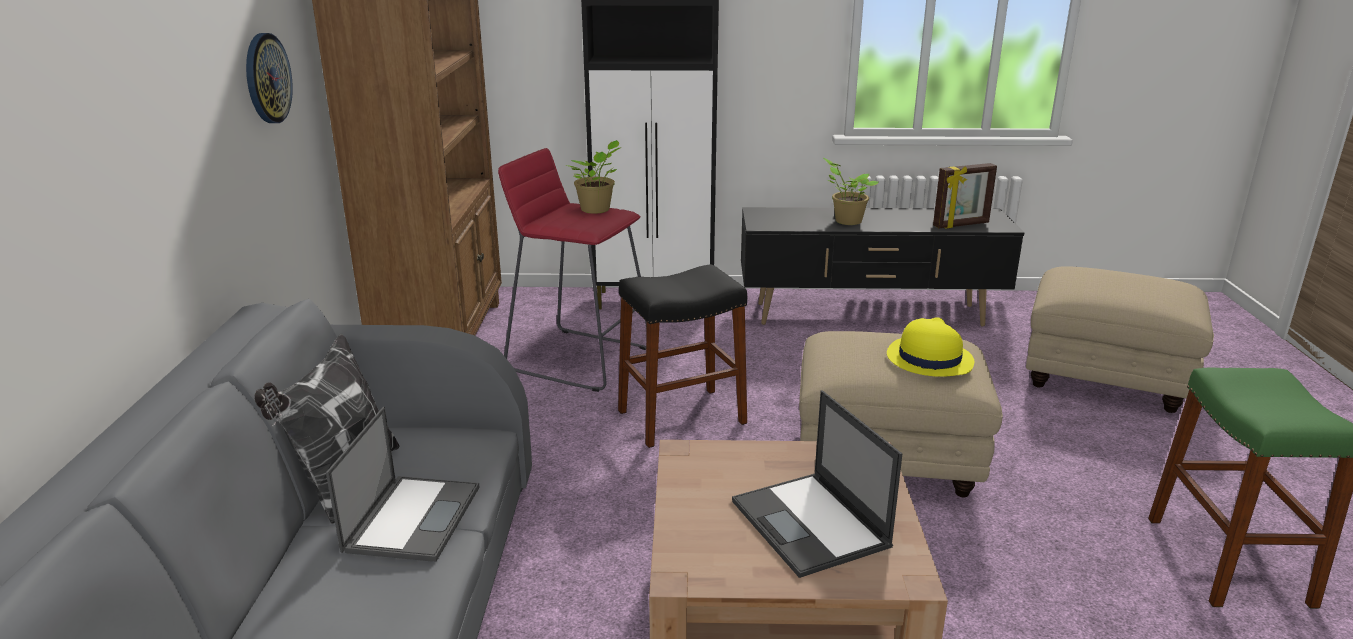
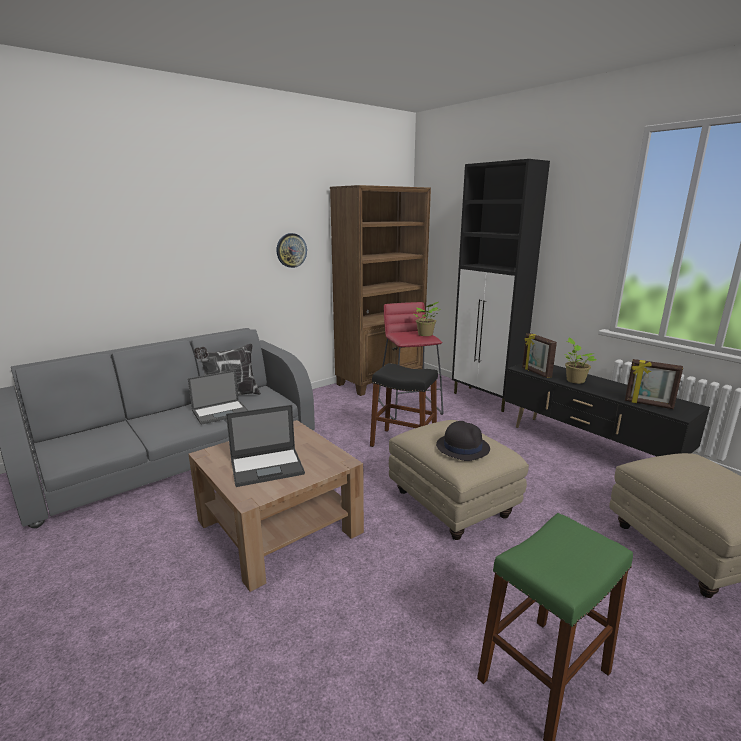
camera: 50 degrees right, 5 degrees down
laptop [732,390,902,578] -> laptop turned 135 degrees counterclockwise [226,405,305,487]
yellow hat [887,317,974,377] -> black hat [436,421,490,461]
none -> picture frame [522,333,557,378]

